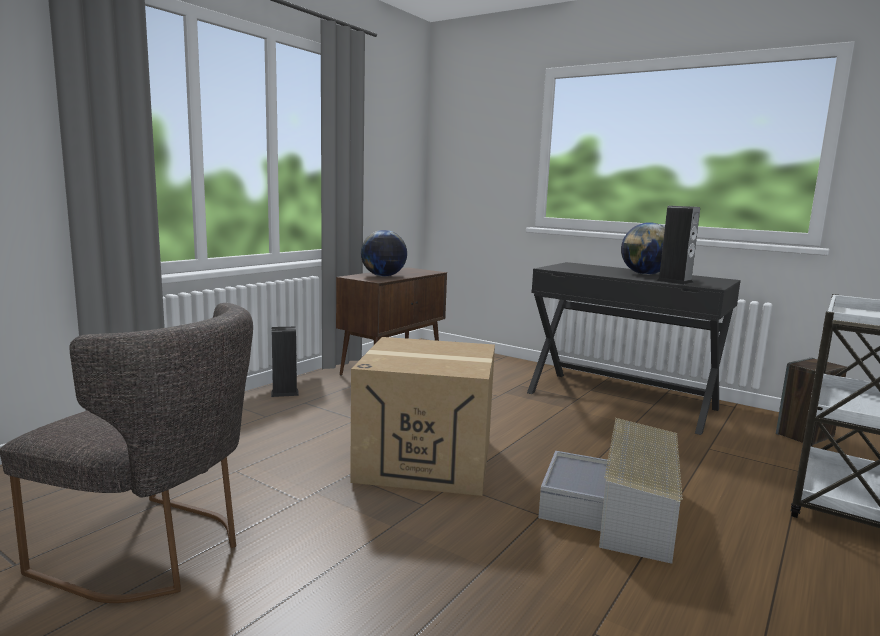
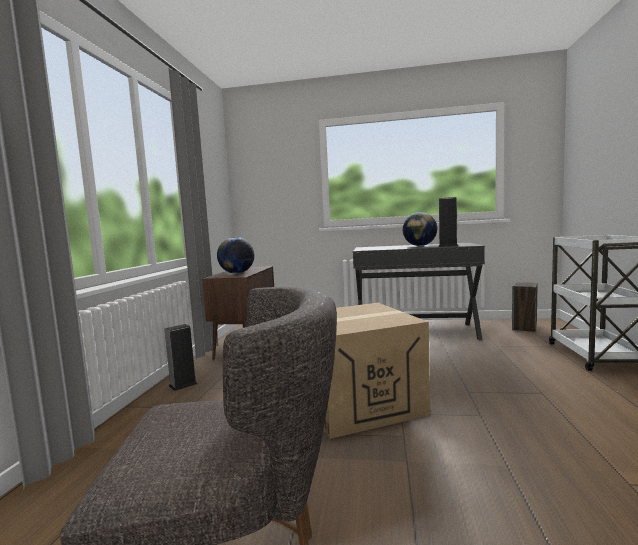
camera: 25 degrees left, 5 degrees down
grey storage box [538,418,683,564] -> none

